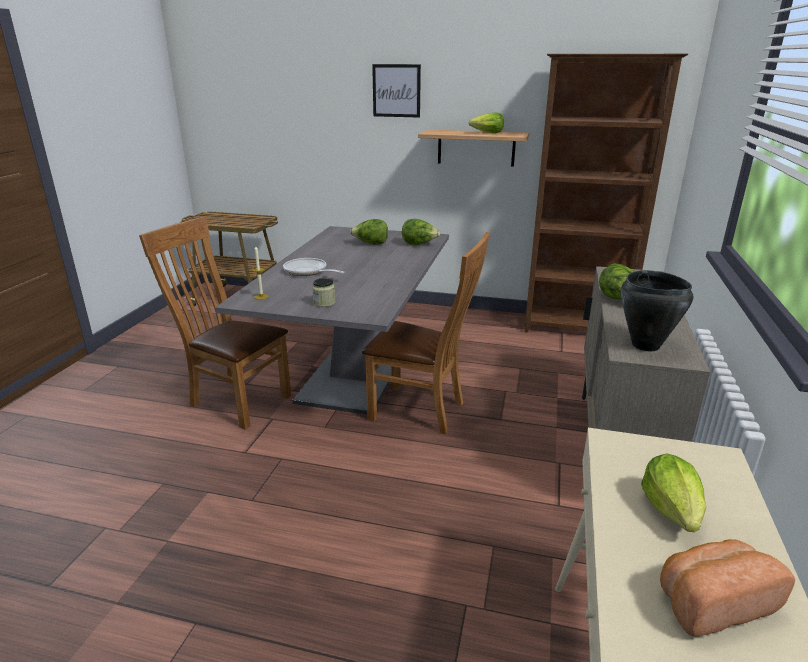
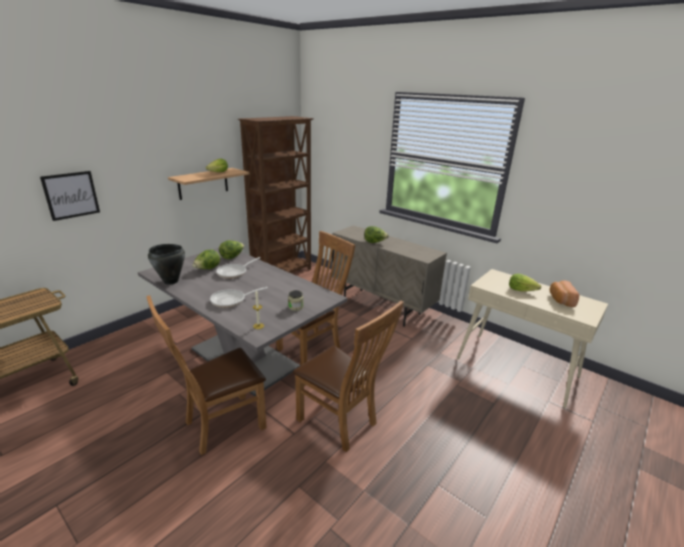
camera: 65 degrees left, 0 degrees up
picture [372,64,421,118] -> picture moved to [40,171,100,221]
black cooking pot [621,270,693,351] -> black cooking pot moved to [148,244,185,285]
none -> frying pan [216,257,260,279]
none -> brown chair [293,301,404,452]

